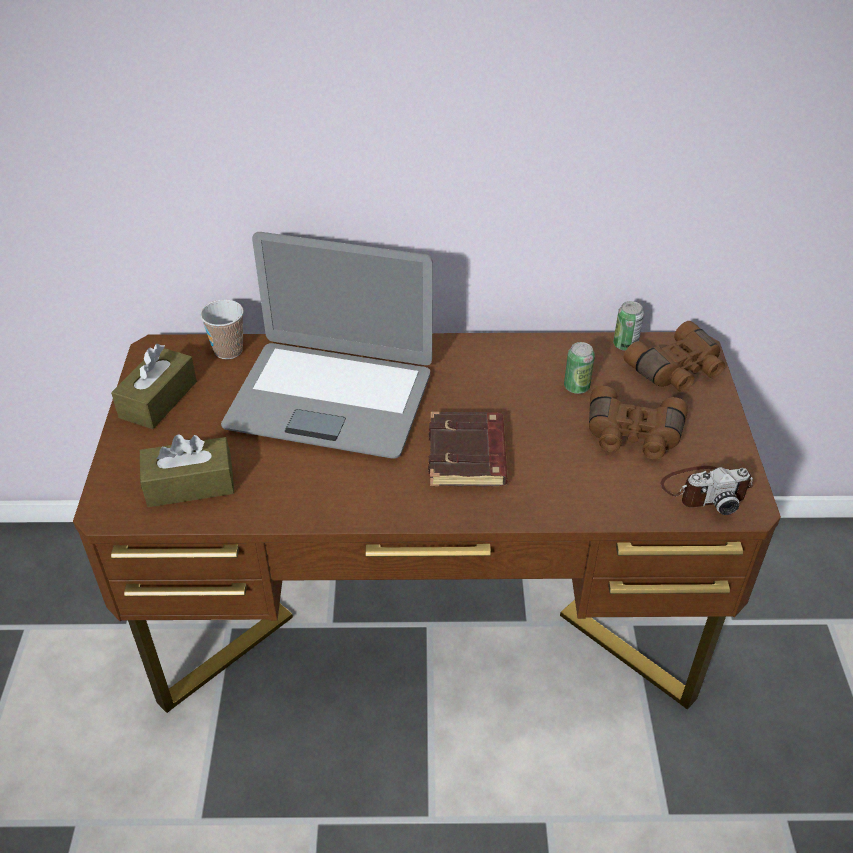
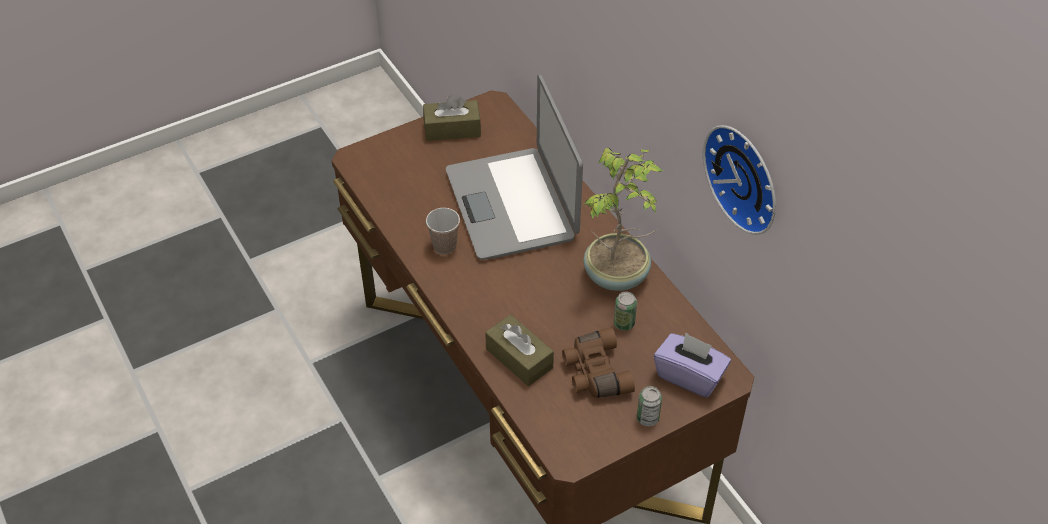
camera: 60 degrees right, 5 degrees up
brown tissue box [140,434,235,507] -> brown tissue box moved to [485,314,554,386]
cup [200,300,244,359] -> cup moved to [426,208,460,254]
brown book [428,412,508,486] -> none
can [613,301,644,351] -> can moved to [637,386,662,426]
brown binoculars [624,321,725,392] -> purple tissue box [654,332,731,398]
camera [661,466,753,515] -> none
none -> potted plant [583,148,663,291]
none -> wall clock [703,125,776,235]

